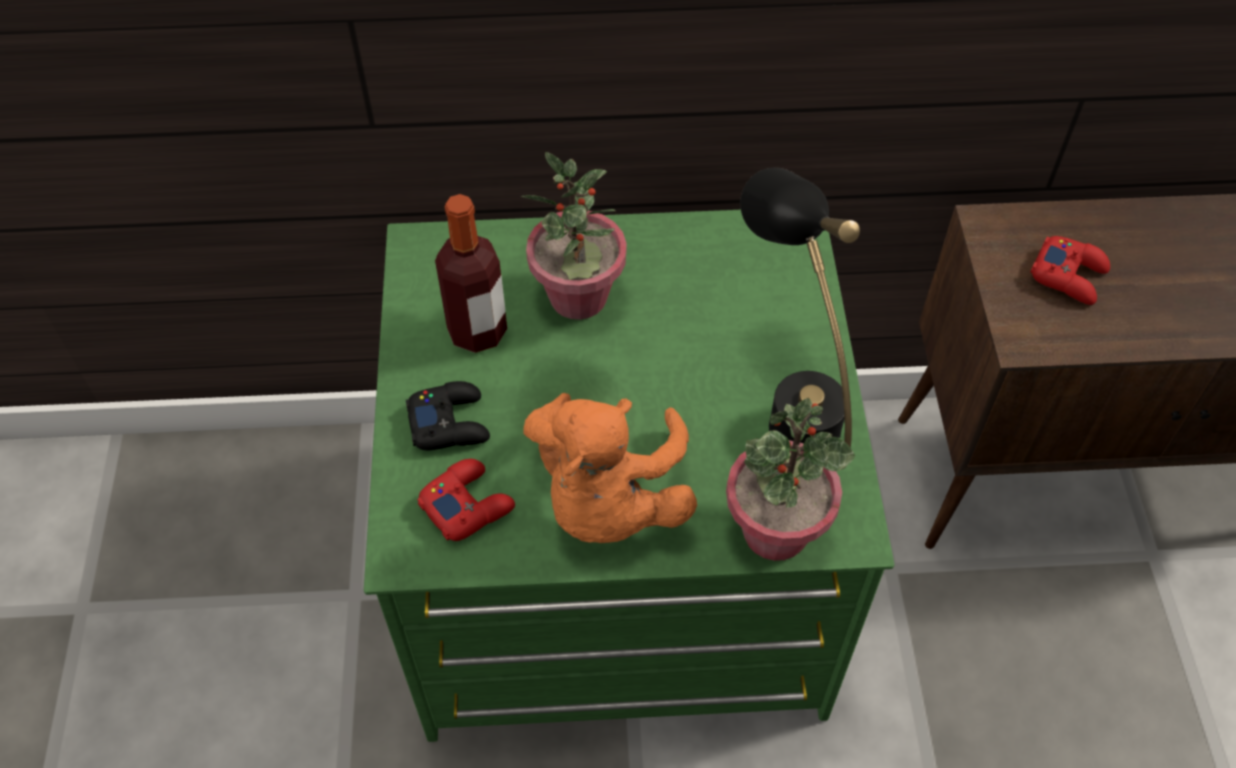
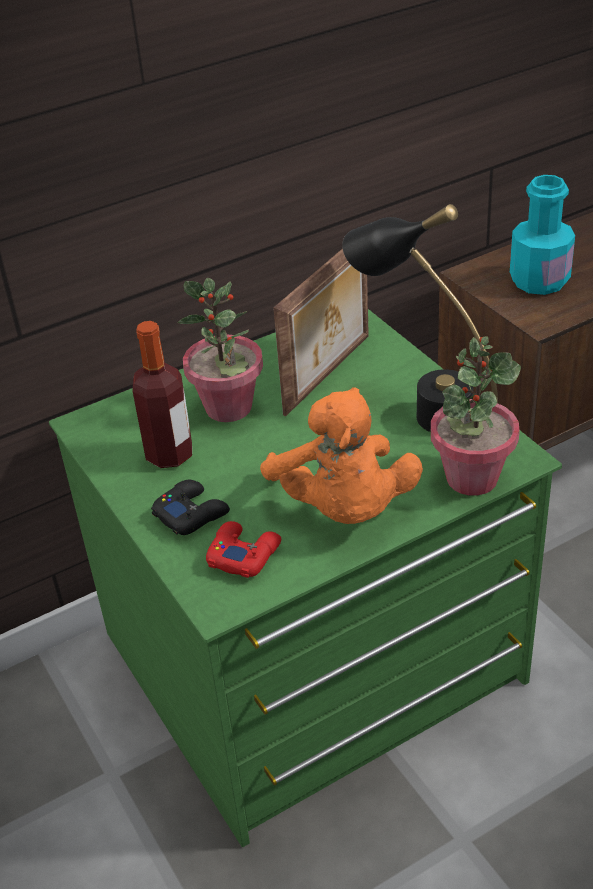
camera: 25 degrees left, 15 degrees down
red game controller [1030,236,1110,305] -> turquoise bottle [510,175,575,295]
none -> picture frame [273,249,369,416]

